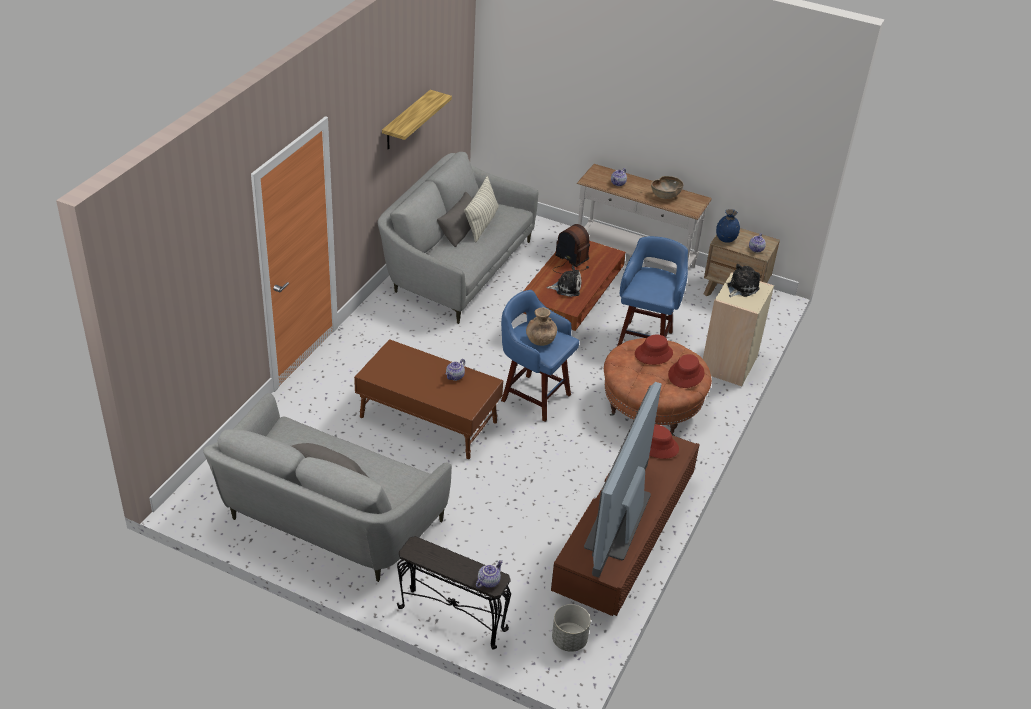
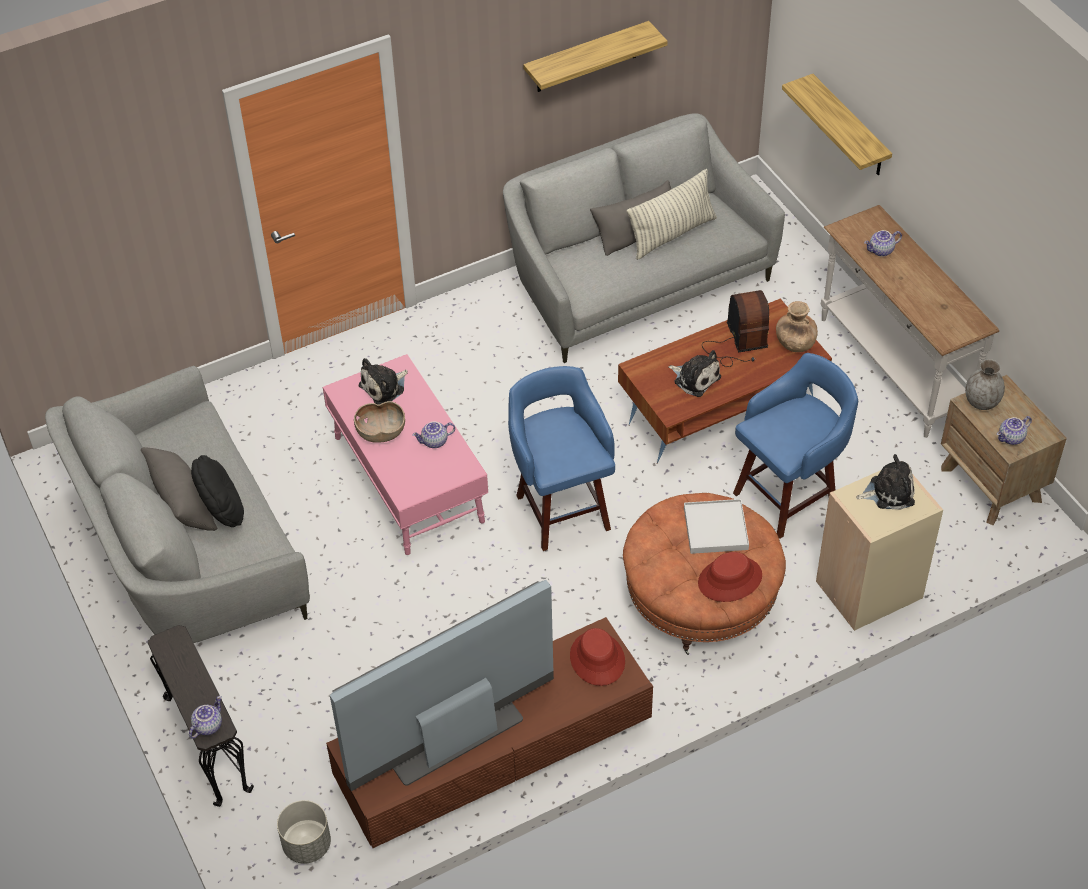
camera: 40 degrees right, 10 degrees up
brown coffee table [354,339,503,459] -> pink coffee table [322,354,488,555]
teapot [476,560,503,588] -> teapot turned 45 degrees counterclockwise [189,696,222,739]
brown vase [526,308,557,346] -> brown vase moved to [776,301,818,352]
red hat [635,335,673,365] -> white tray [684,499,749,554]
brown bowl [651,176,684,199] -> brown bowl moved to [354,401,405,443]
blue vase [716,209,740,243] -> grey vase [965,359,1005,410]
none -> black pillow [191,455,244,527]
none -> plush toy [359,358,408,405]
none -> shelf [782,74,892,175]

